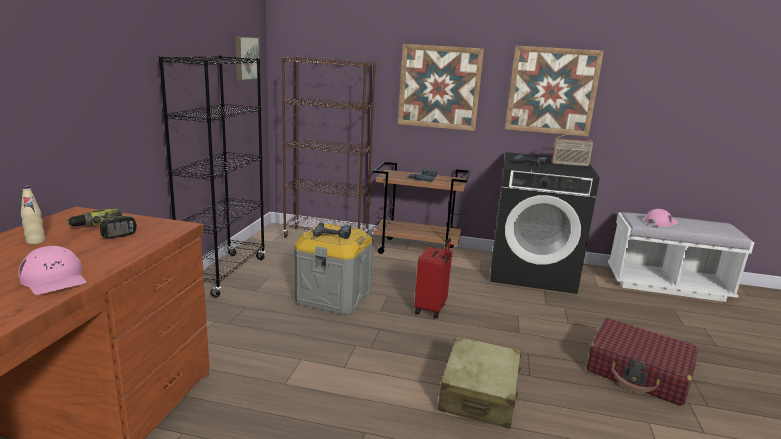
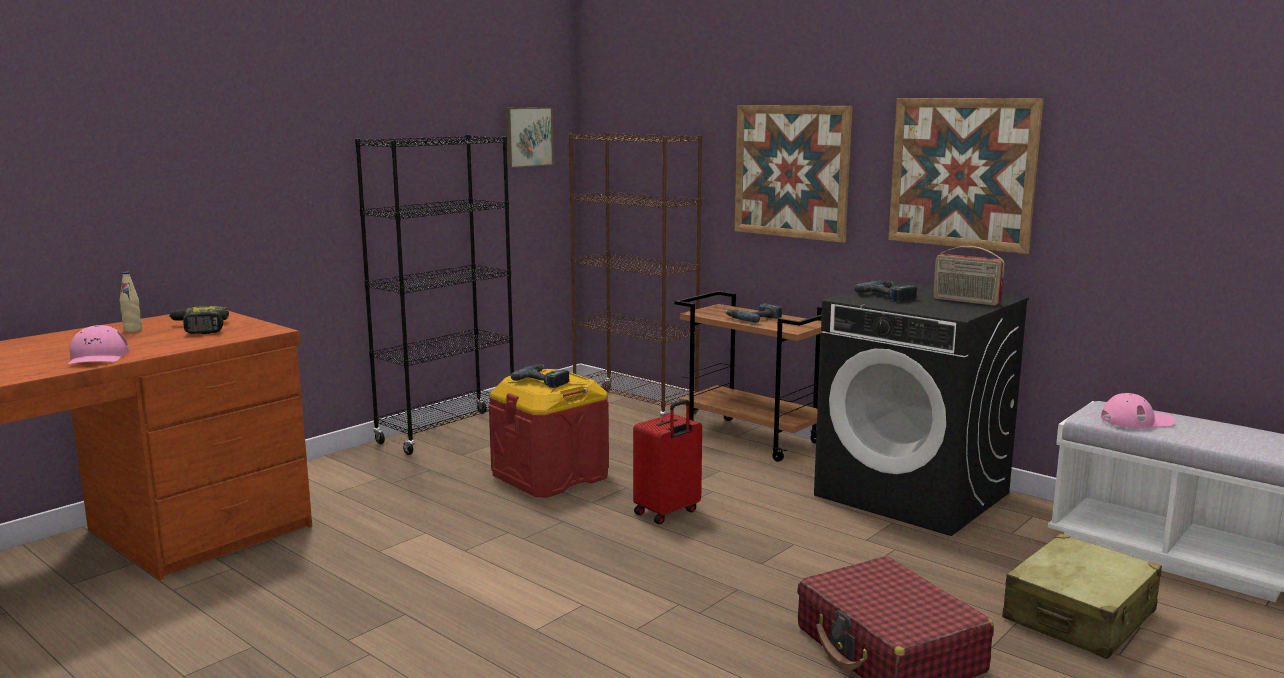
camera: 30 degrees right, 5 degrees down
grey storage box [294,224,373,314] -> red storage box [489,369,609,497]
beige suitcase [438,336,521,429] -> beige suitcase moved to [1002,534,1162,659]

